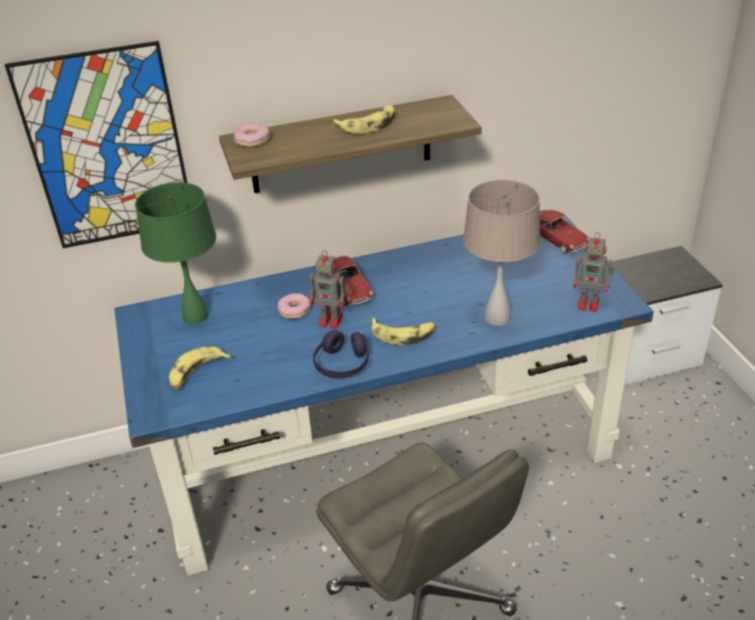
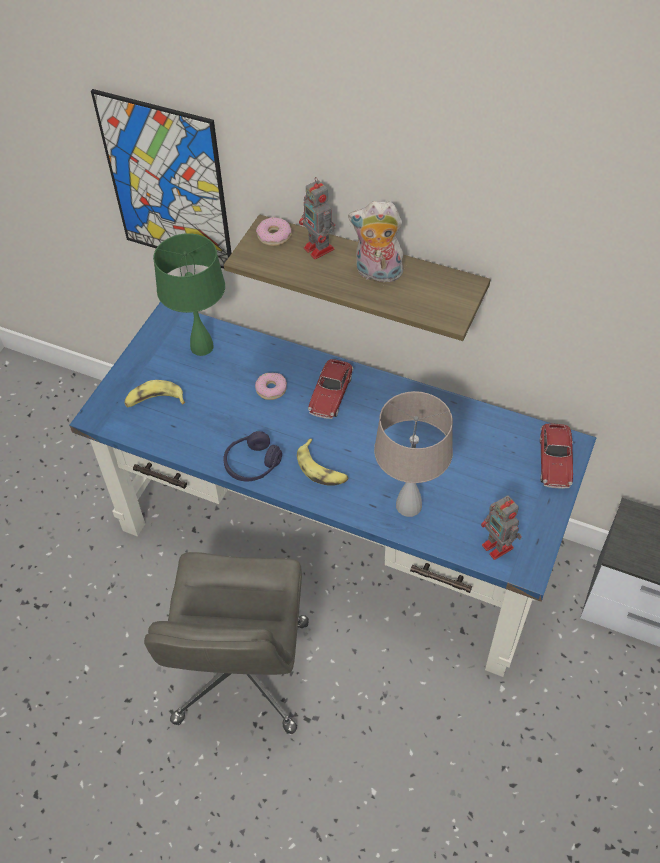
camera: 40 degrees right, 15 degrees up
toy robot [310,250,349,329] -> toy robot moved to [299,177,335,259]
banana [332,105,395,134] -> plush toy [348,201,405,283]

